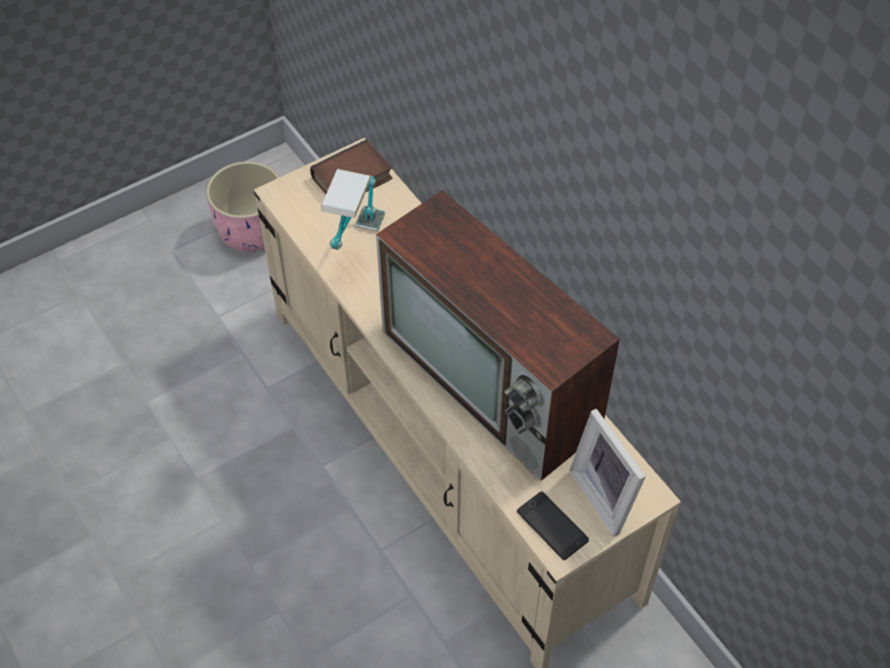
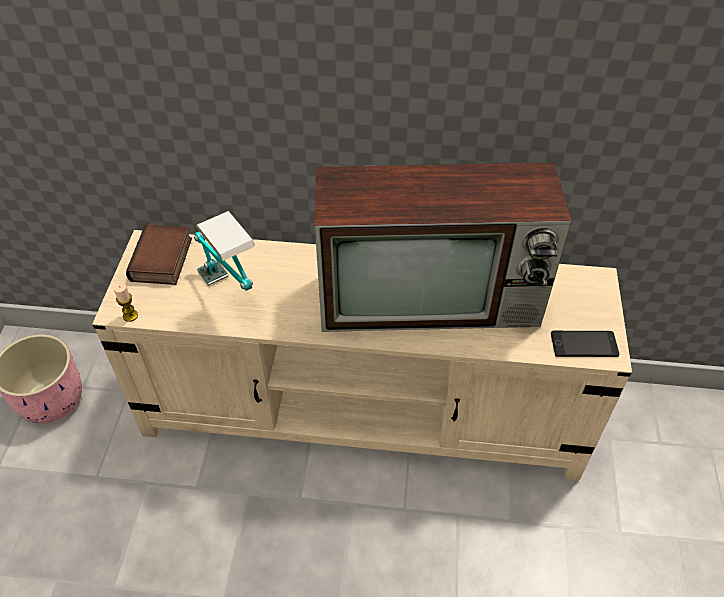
camera: 50 degrees left, 5 degrees down
picture frame [569,409,646,536] -> none
none -> candle [113,282,138,322]

